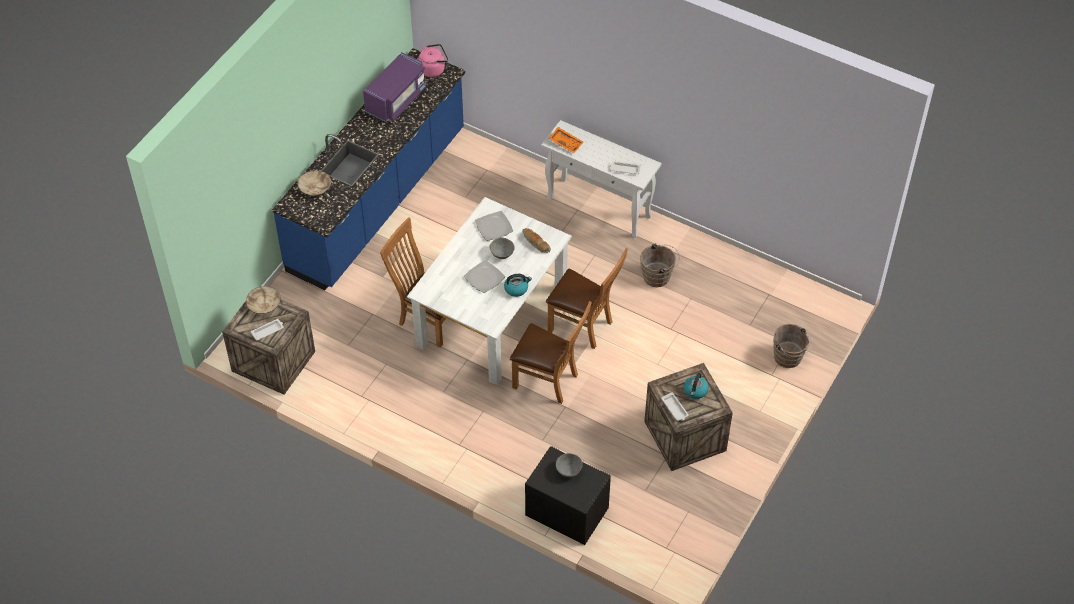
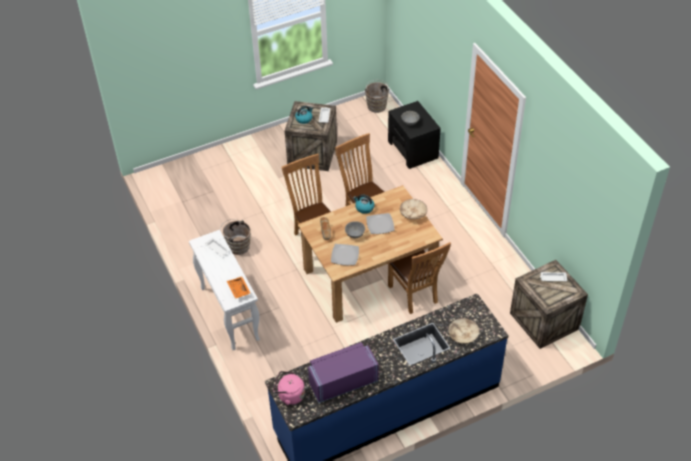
camera: 145 degrees left, 5 degrees down
beige bowl [246,286,281,314] -> beige bowl moved to [400,199,427,219]
white dining table [407,197,572,385] -> brown dining table [297,185,443,323]
brown bucket [773,324,812,368] -> brown bucket moved to [364,80,390,113]

